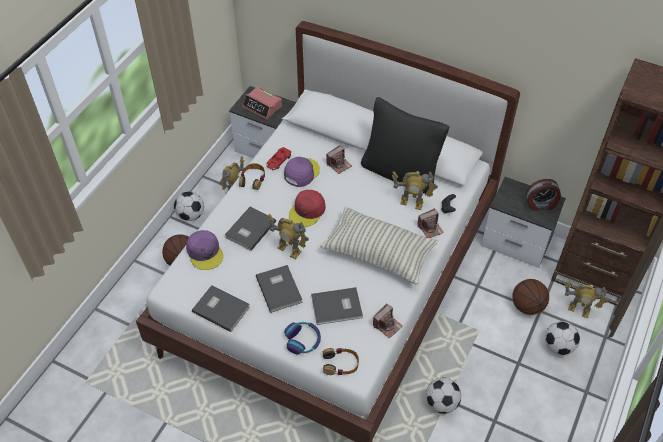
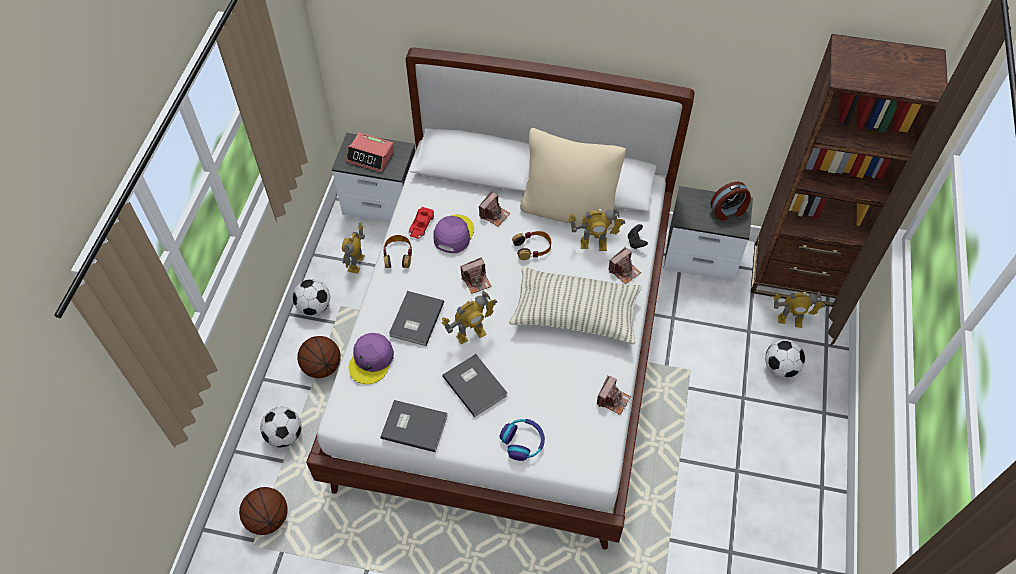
camera: 15 degrees left, 5 degrees up
purple cap [186,230,223,270] -> purple cap turned 60 degrees clockwise [349,333,394,384]
toy robot [268,214,309,259] -> toy robot turned 45 degrees counterclockwise [441,291,497,344]
red cap [289,190,326,227] -> camera [460,258,492,294]
grey book [311,287,363,325] -> none
headphones [323,348,359,375] -> headphones moved to [512,231,551,260]
black pillow [361,97,449,194] -> beige pillow [520,128,626,230]
football [426,378,461,414] -> football moved to [260,407,302,447]
basketball [512,279,549,315] -> basketball moved to [239,487,288,535]

